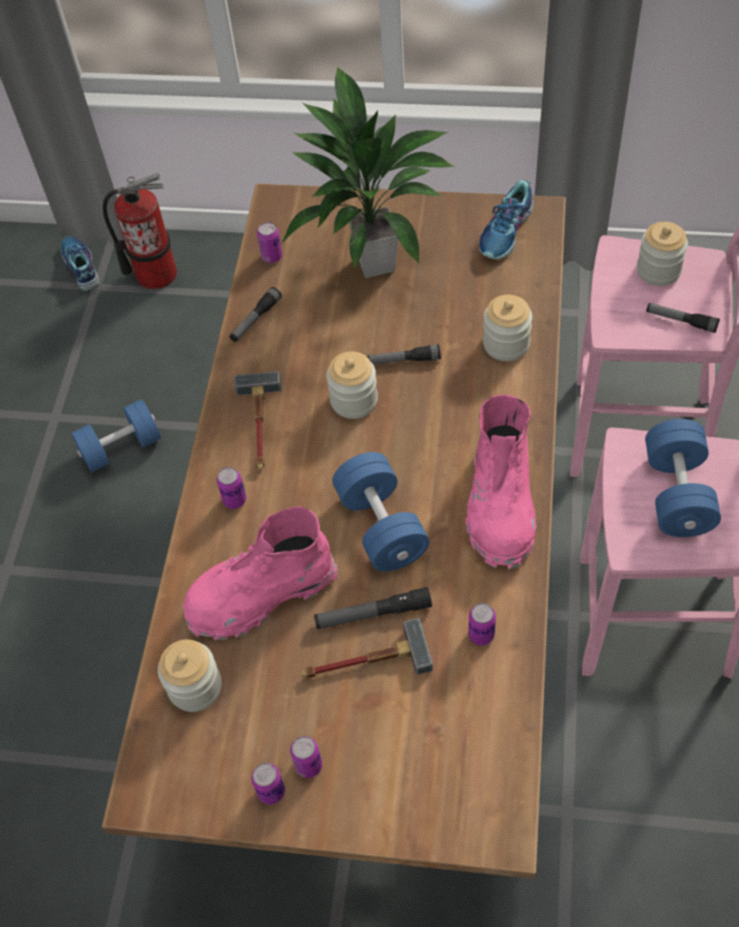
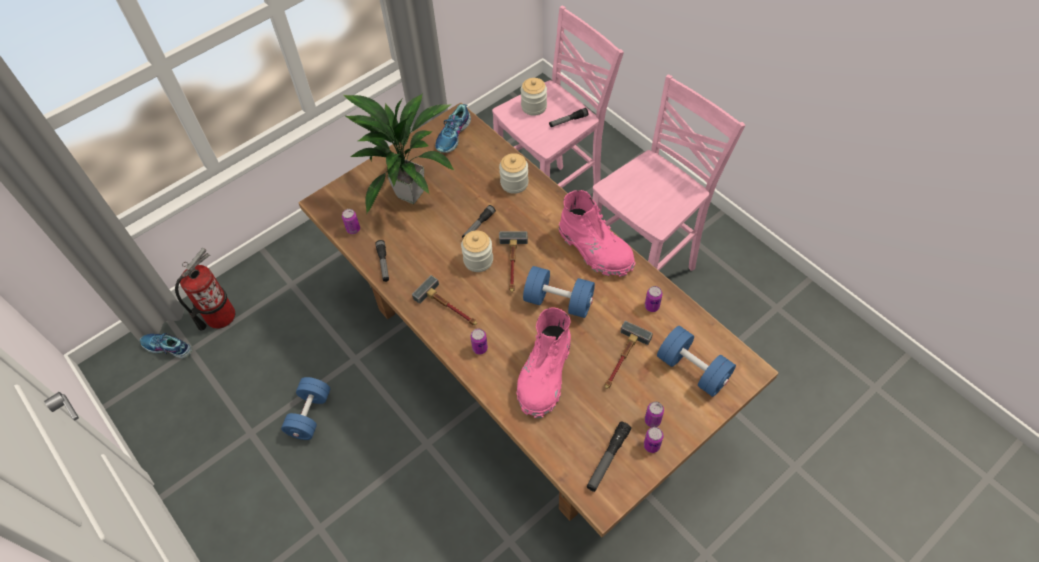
camera: 50 degrees left, 0 degrees up
jar [158,640,222,712] -> none
flashlight [314,587,432,629] -> flashlight moved to [587,422,631,492]
shoe [479,180,534,259] -> shoe turned 45 degrees clockwise [435,104,471,153]
blue dumbbell [645,419,721,537] -> blue dumbbell moved to [657,326,736,397]
none -> hammer [499,232,528,292]

